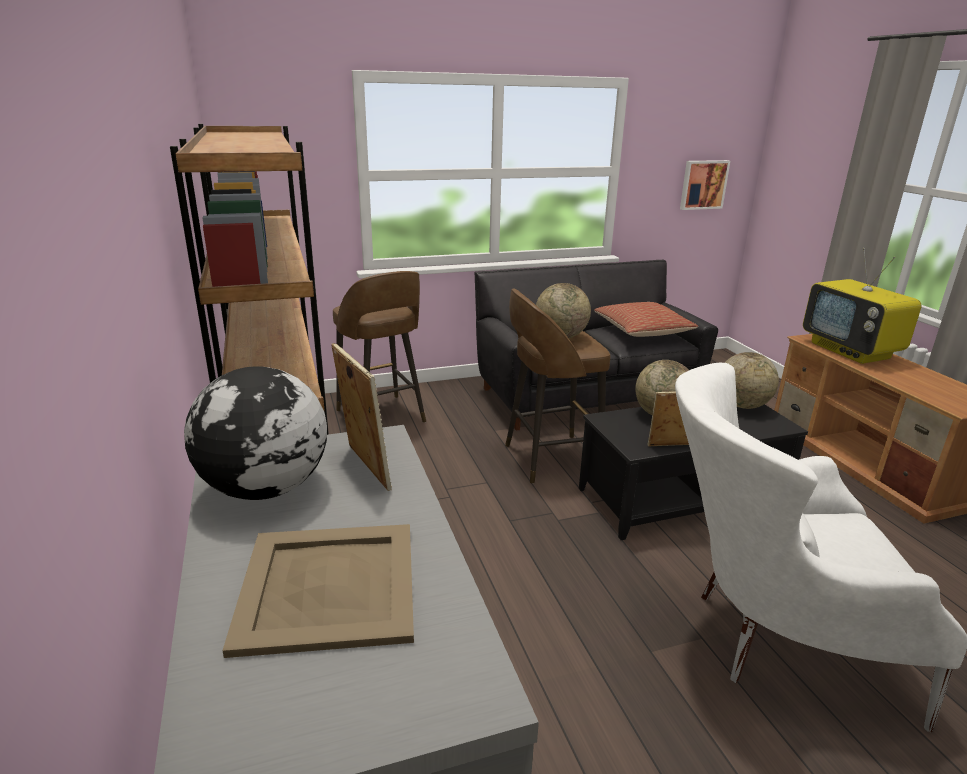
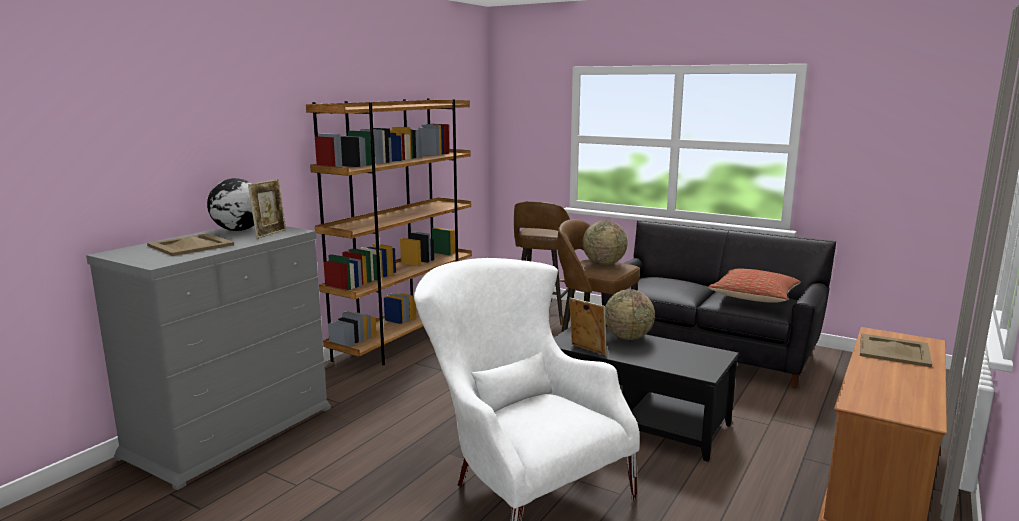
camera: 50 degrees right, 10 degrees down
picture [680,160,730,210] -> none
globe [725,352,779,409] -> none
television [803,248,922,364] -> beige tray [860,333,932,367]

